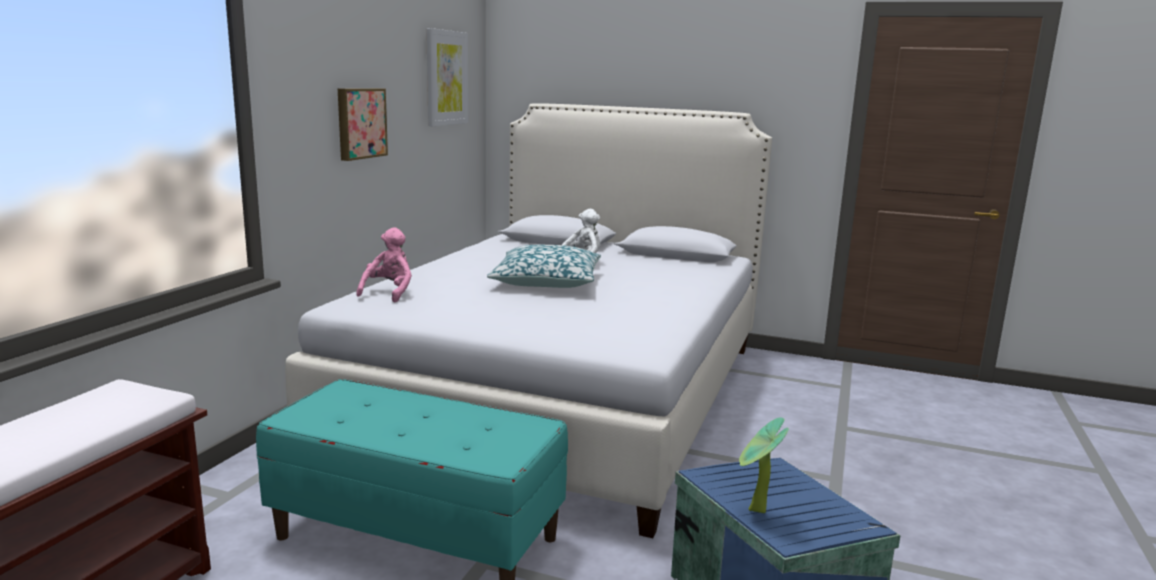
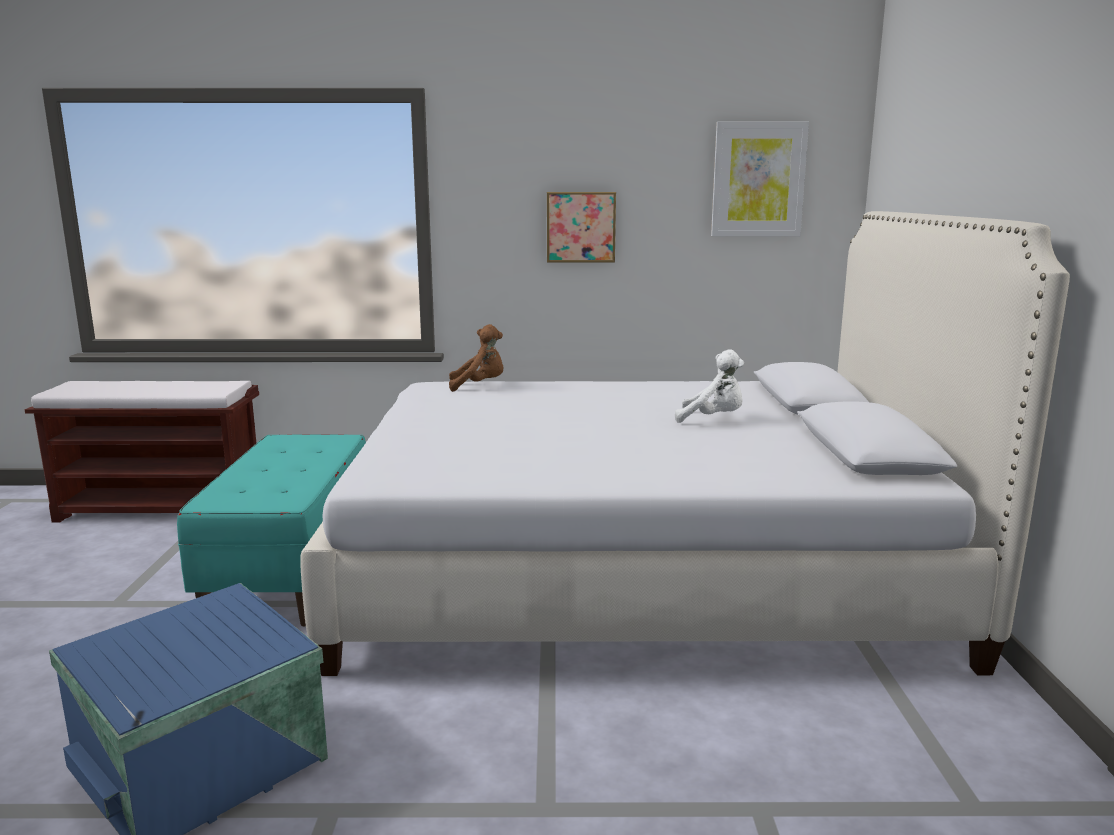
camera: 70 degrees right, 0 degrees up
pink plush toy [356,227,412,302] -> brown plush toy [449,324,503,392]
pillow [487,245,601,288] -> none
potted plant [739,417,789,513] -> none

